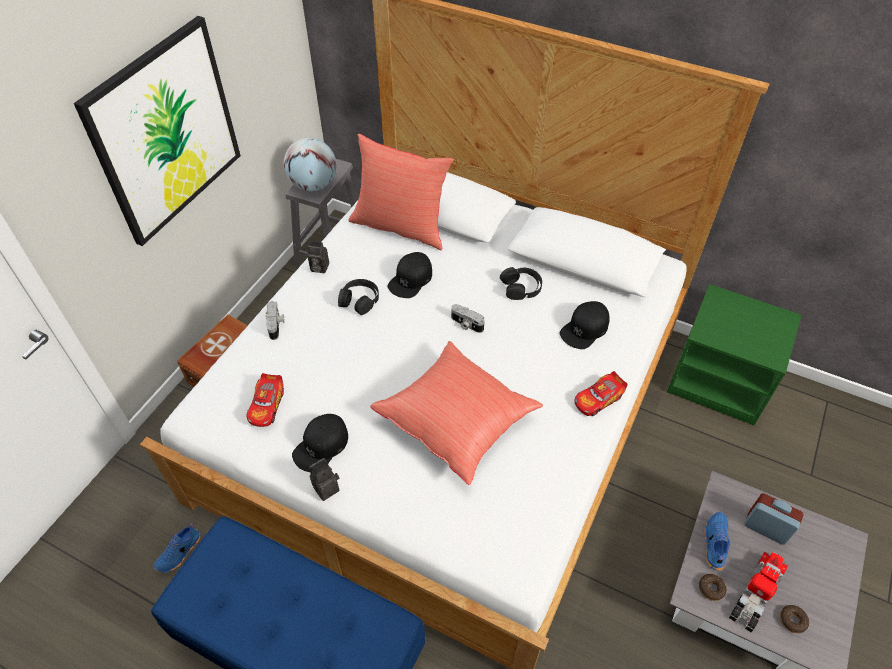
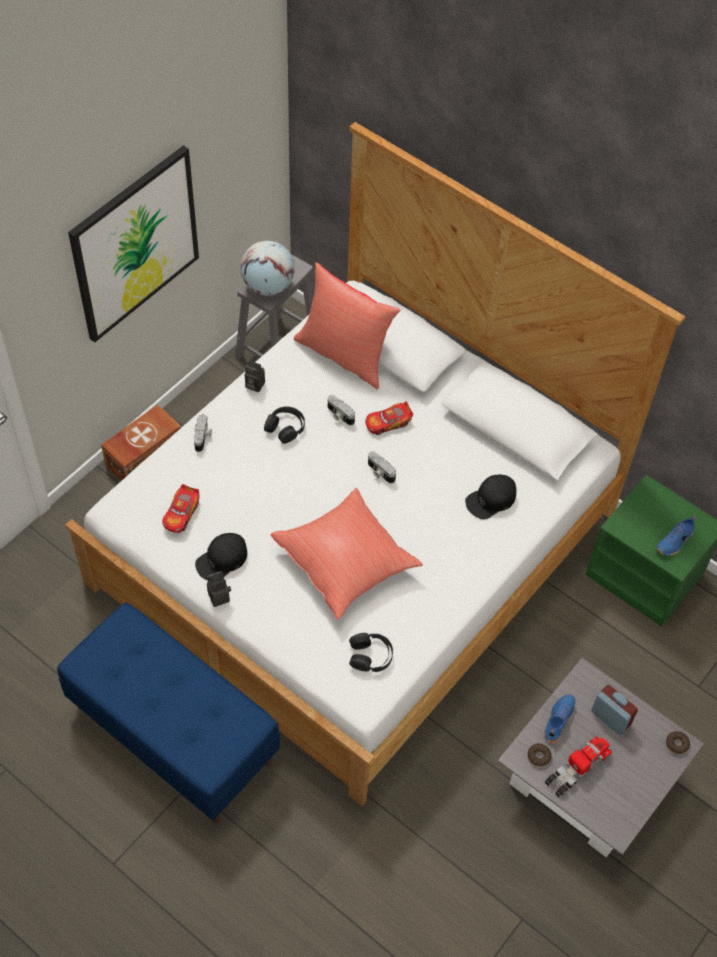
camera: 10 degrees right, 5 degrees up
blue shoe [153,523,201,573] -> blue shoe moved to [656,516,696,556]
black cap [388,252,432,298] -> camera [328,395,355,425]
black headphones [500,267,542,300] -> black headphones moved to [349,633,393,672]
toy car [575,371,628,416] -> toy car moved to [365,401,413,435]
donut [780,605,809,633] -> donut moved to [666,731,690,754]

